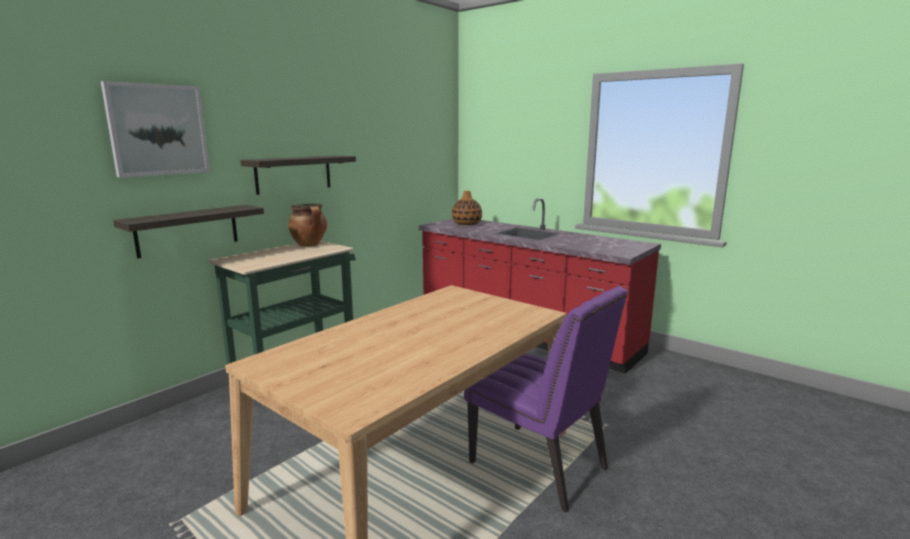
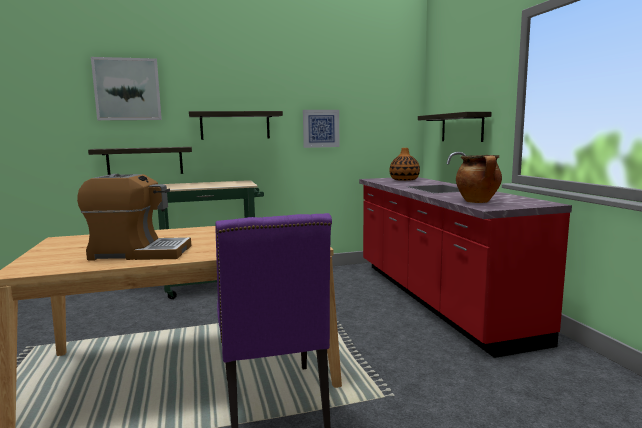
camera: 35 degrees right, 5 degrees down
cooking pot [288,204,327,247] -> cooking pot moved to [456,155,502,203]
none -> coffee machine [77,174,191,261]
none -> picture [303,110,339,148]
none -> shelf [418,112,492,142]

